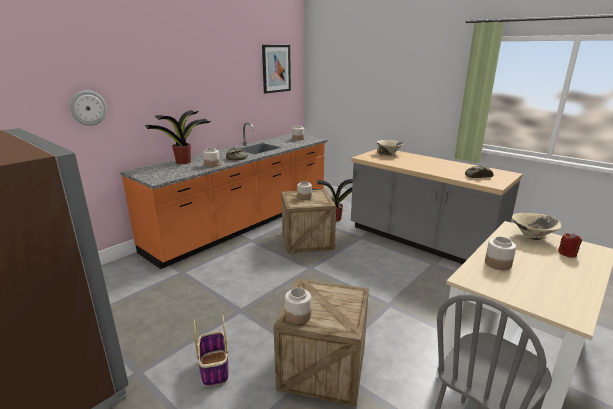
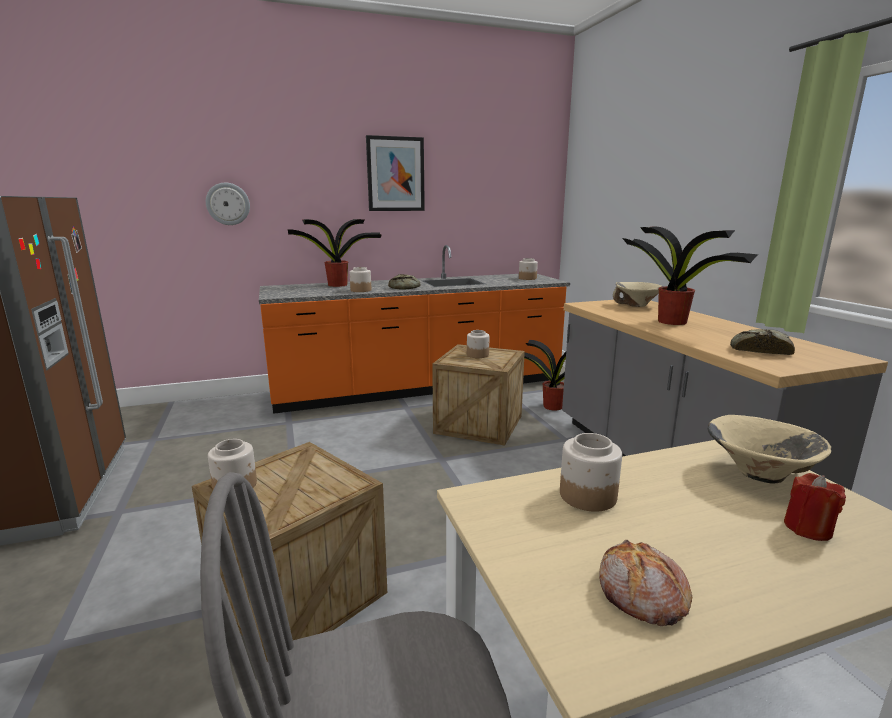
camera: 30 degrees right, 5 degrees down
basket [194,315,229,387] -> none
picture [262,45,291,94] -> picture moved to [366,135,425,211]
none -> bread [599,540,692,626]
none -> potted plant [622,226,758,325]

